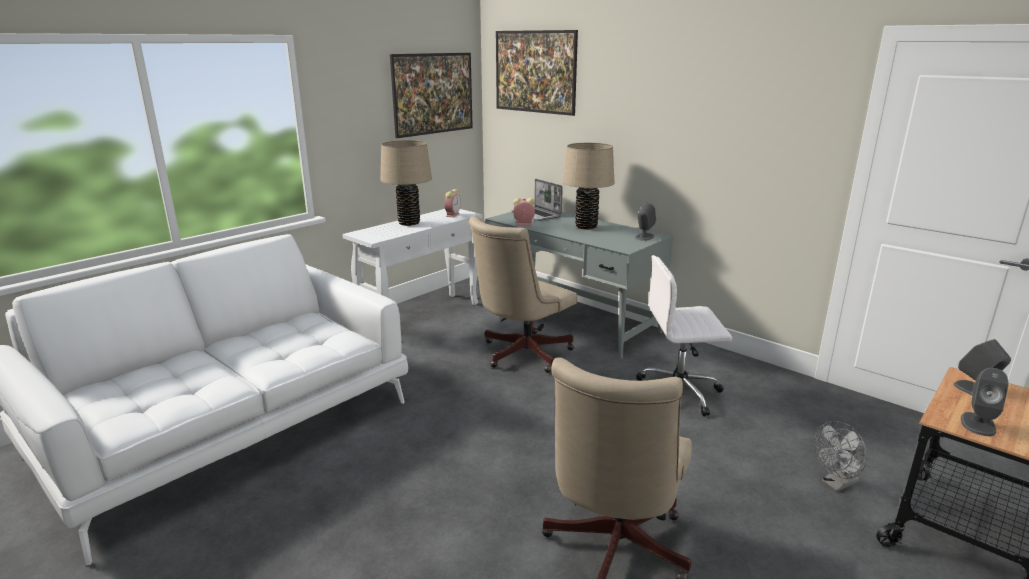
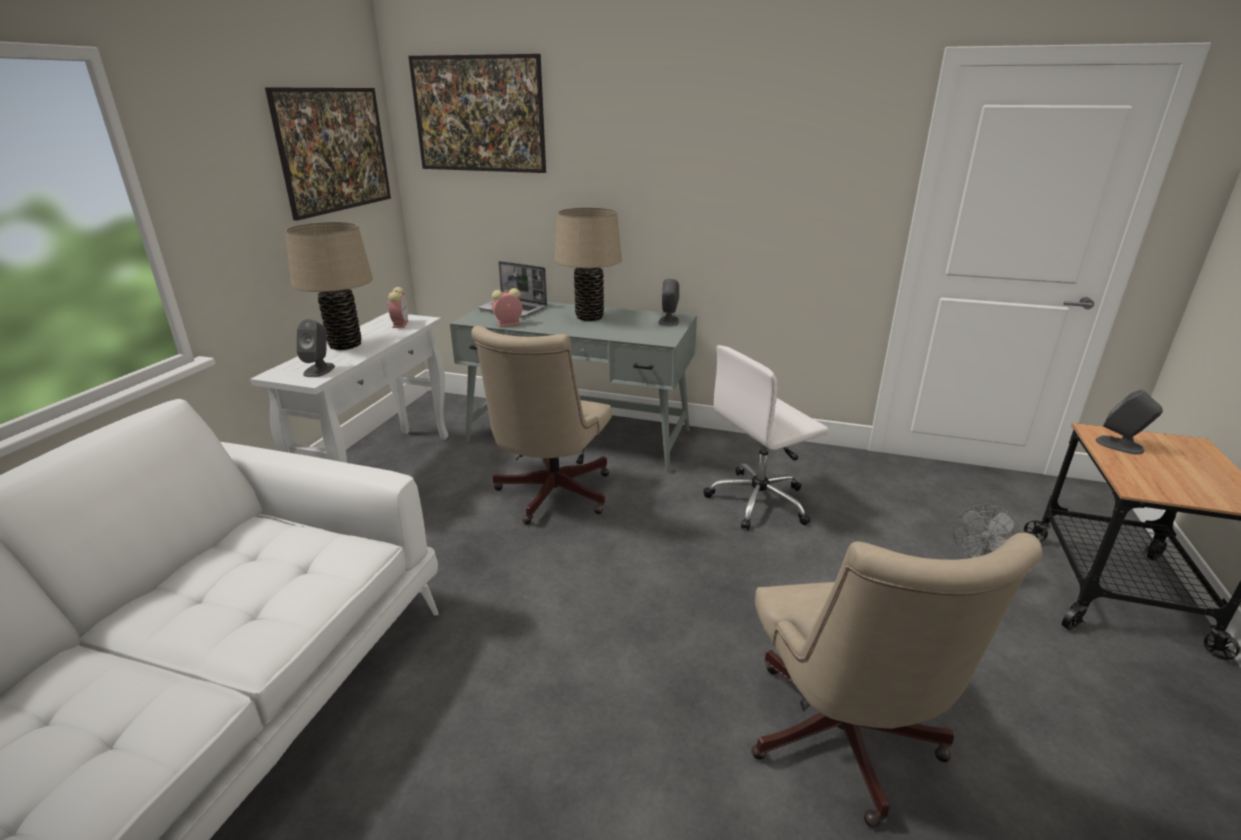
camera: 25 degrees left, 5 degrees up
grey speaker [961,368,1009,436] -> grey speaker moved to [296,319,335,377]

